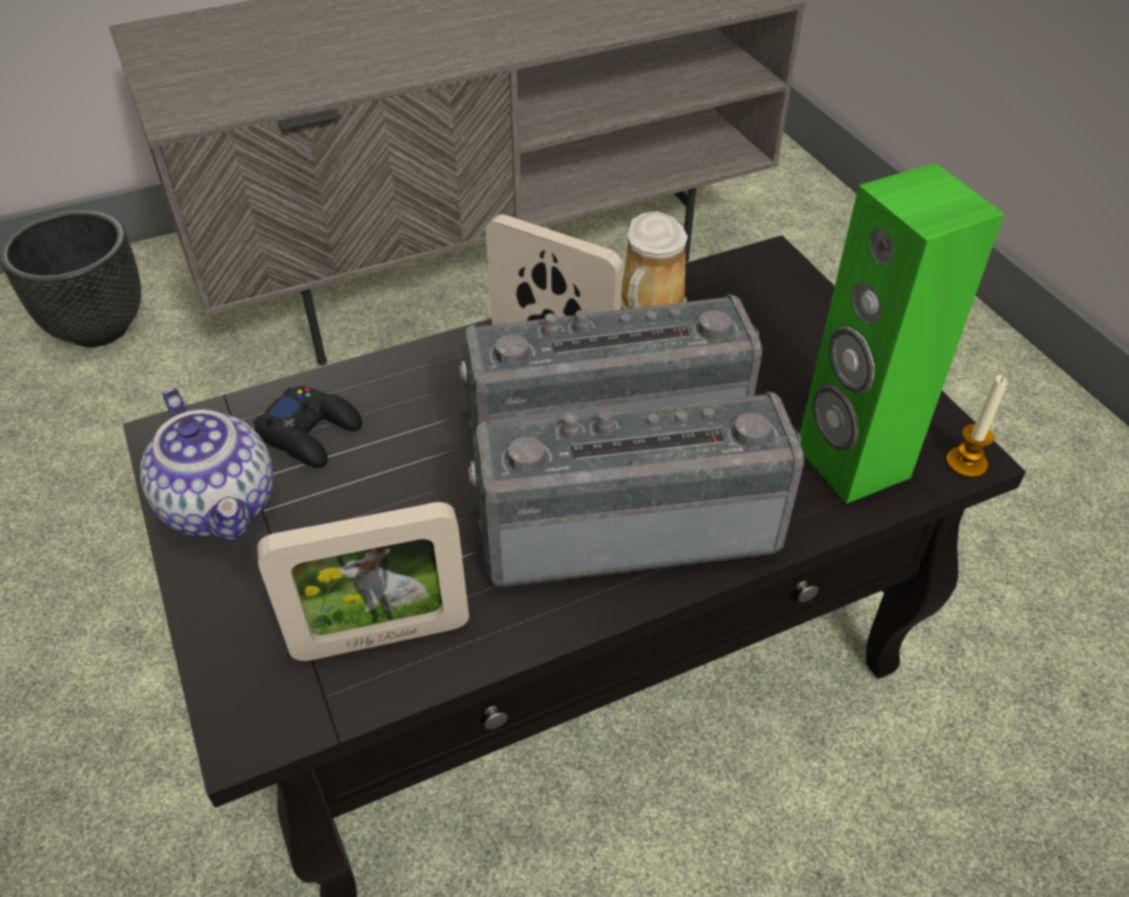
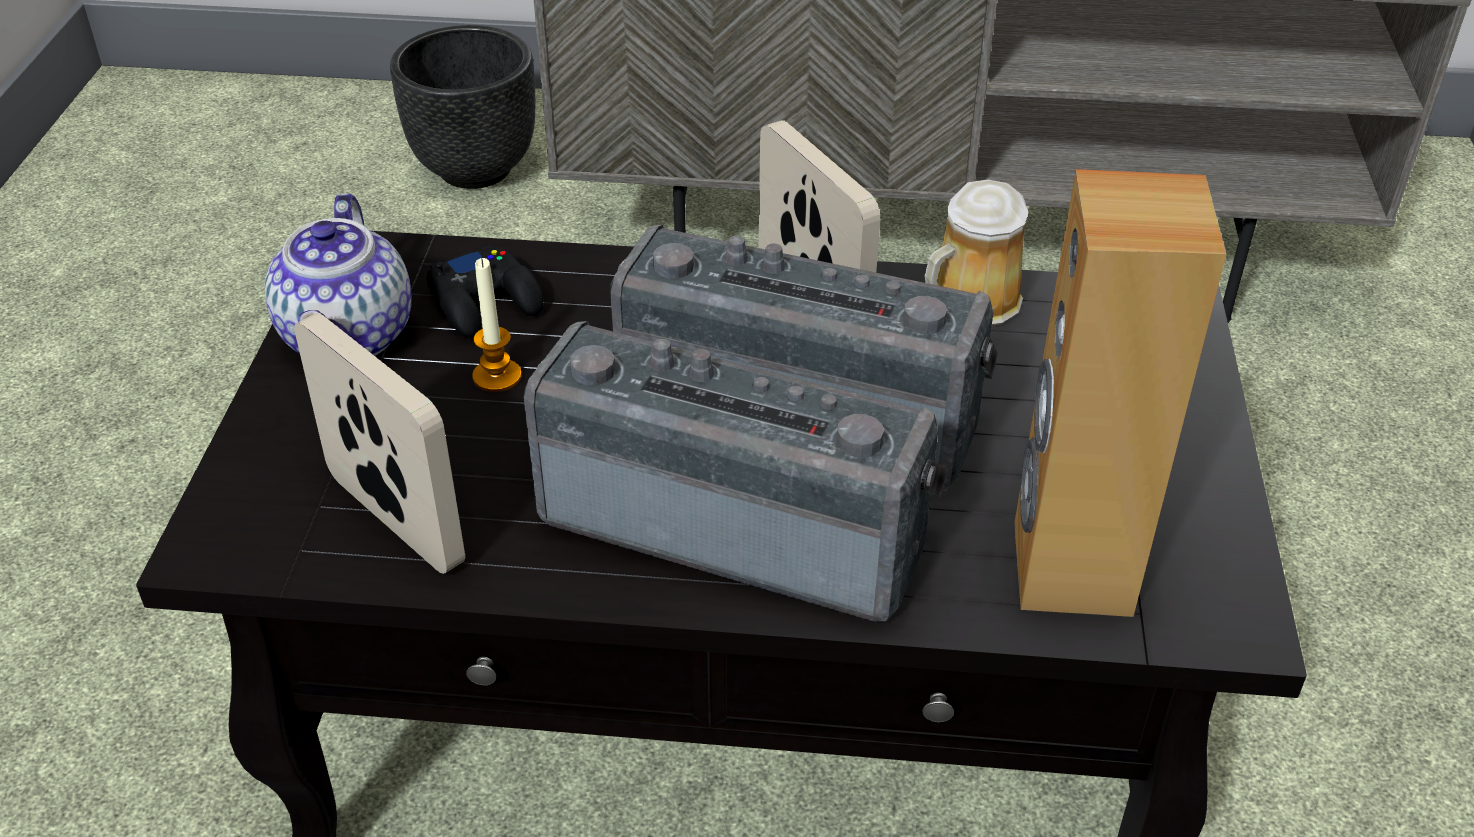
camera: 30 degrees right, 5 degrees down
picture frame [257,502,469,661] -> picture frame turned 150 degrees counterclockwise [294,313,465,574]
green speaker [800,163,1004,504] -> brown speaker [1014,169,1227,617]
candle [946,375,1008,478] -> candle moved to [472,258,522,392]

